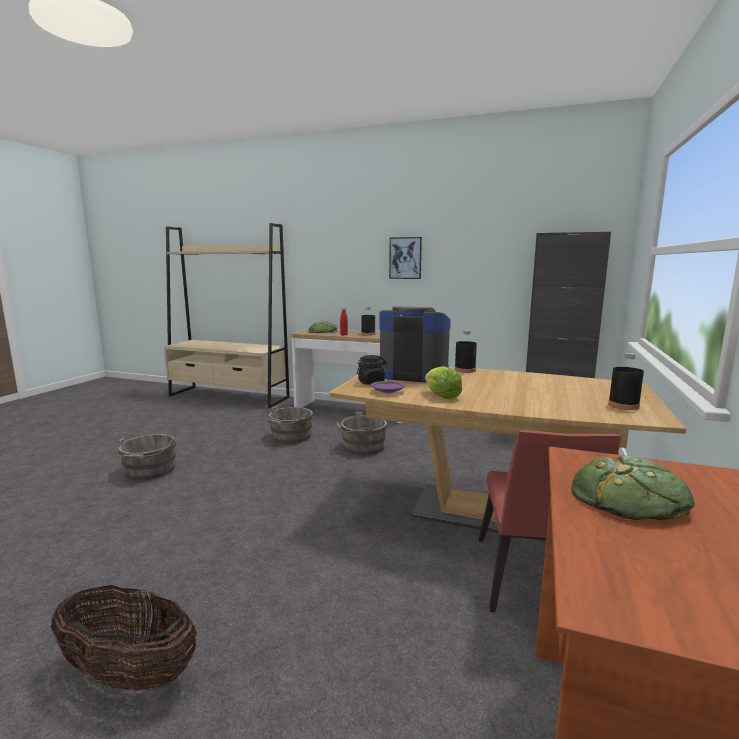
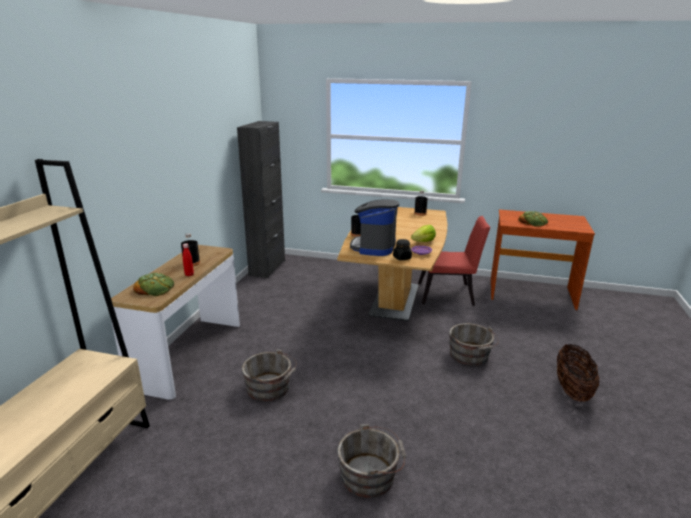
camera: 95 degrees left, 10 degrees up
grey bucket [336,412,387,455] -> grey bucket moved to [449,323,499,366]
picture [389,237,422,279] -> none

